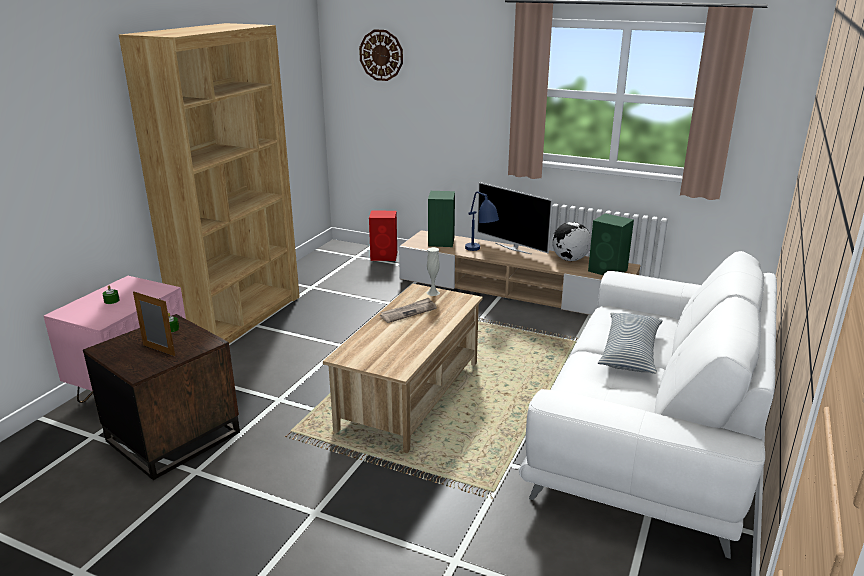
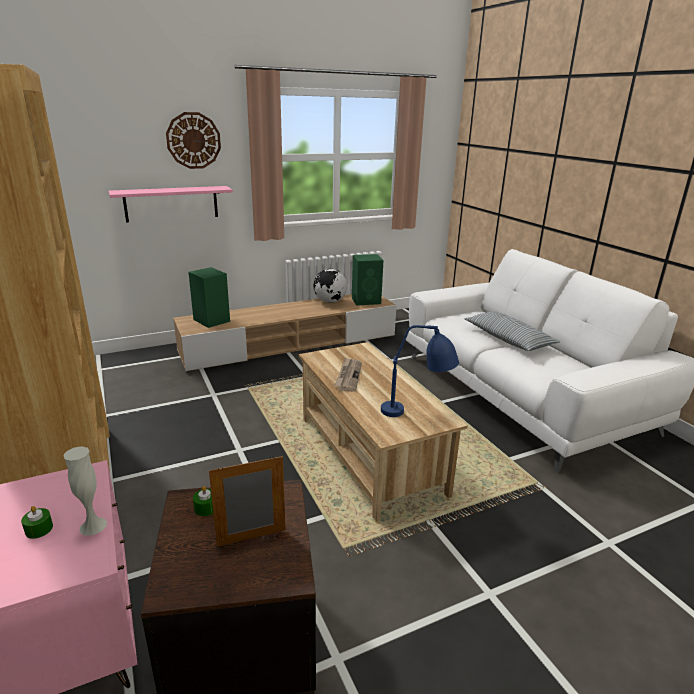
camera: 50 degrees left, 0 degrees up
wall clock [359,29,403,81] -> wall clock moved to [166,112,221,169]
red speaker [369,211,397,261] -> none
white vase [427,247,440,296] -> white vase moved to [63,446,107,535]
blue table lamp [465,192,499,251] -> blue table lamp moved to [381,325,459,417]
television [477,182,553,255] -> none
none -> pink shelf [108,186,233,223]

